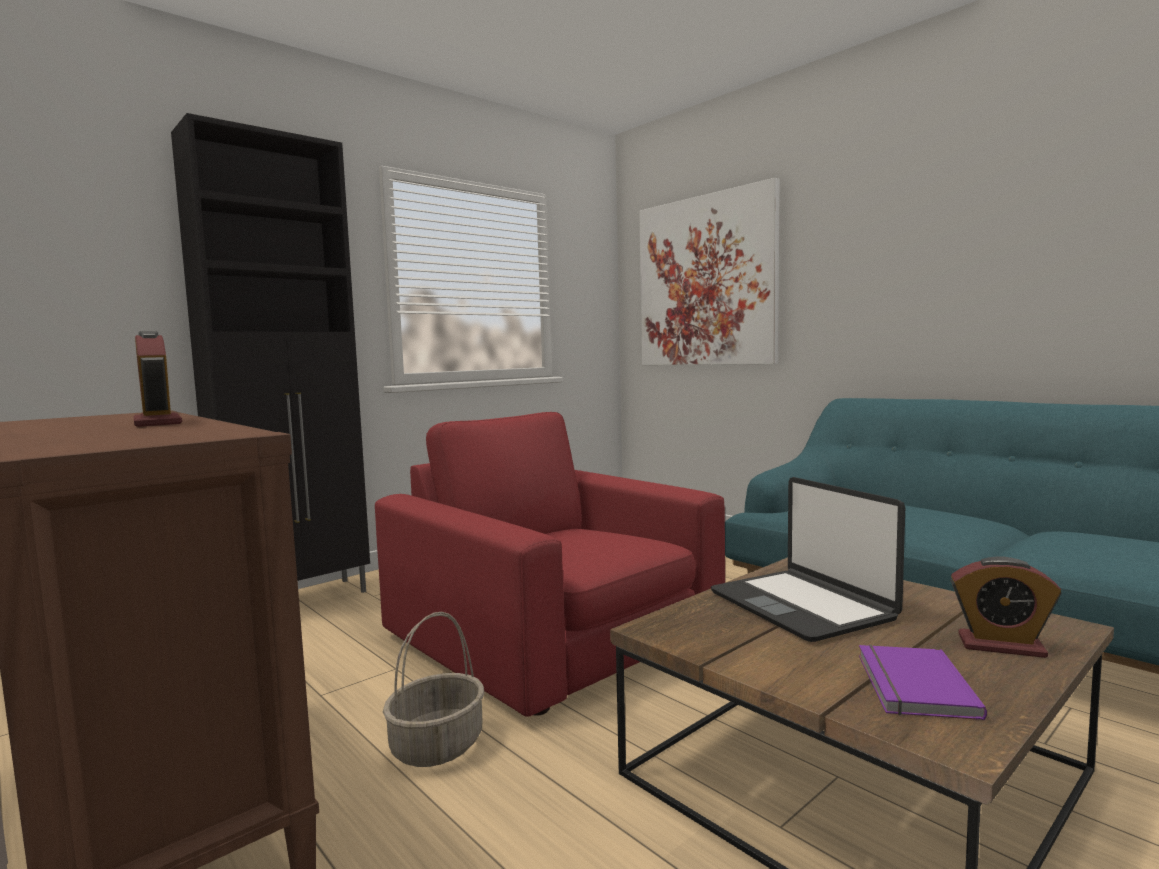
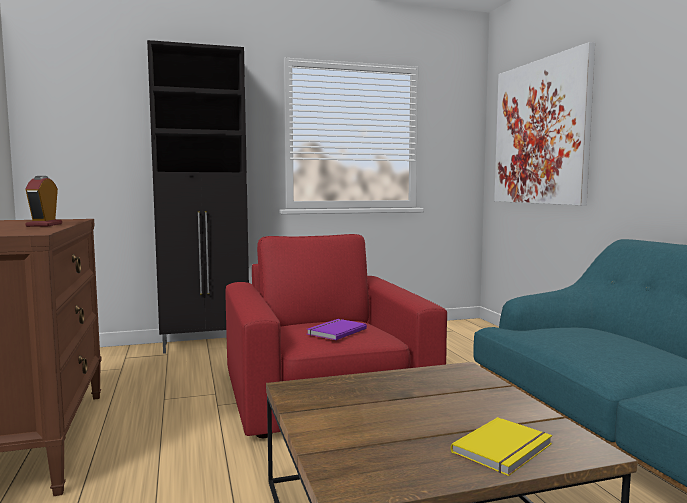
camera: 25 degrees right, 0 degrees up
basket [383,612,484,767] -> none
laptop [711,477,905,642] -> none
purple book [859,645,987,720] -> purple book moved to [307,319,367,340]
alarm clock [950,556,1062,658] -> yellow book [451,417,552,476]

